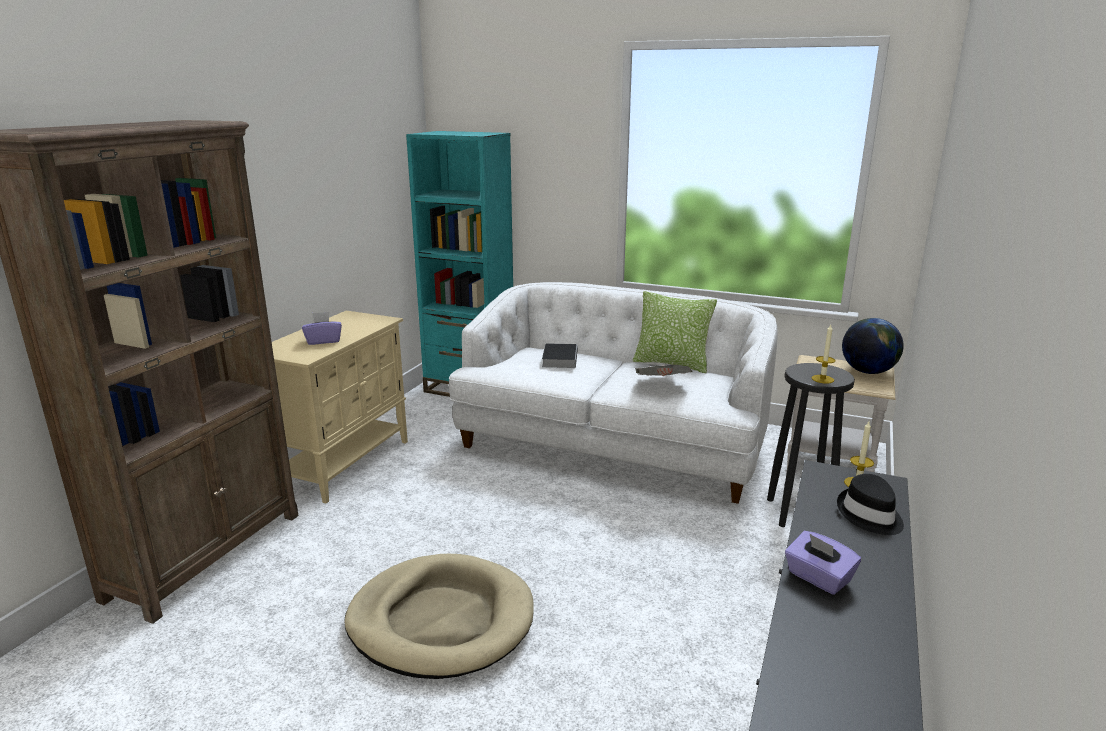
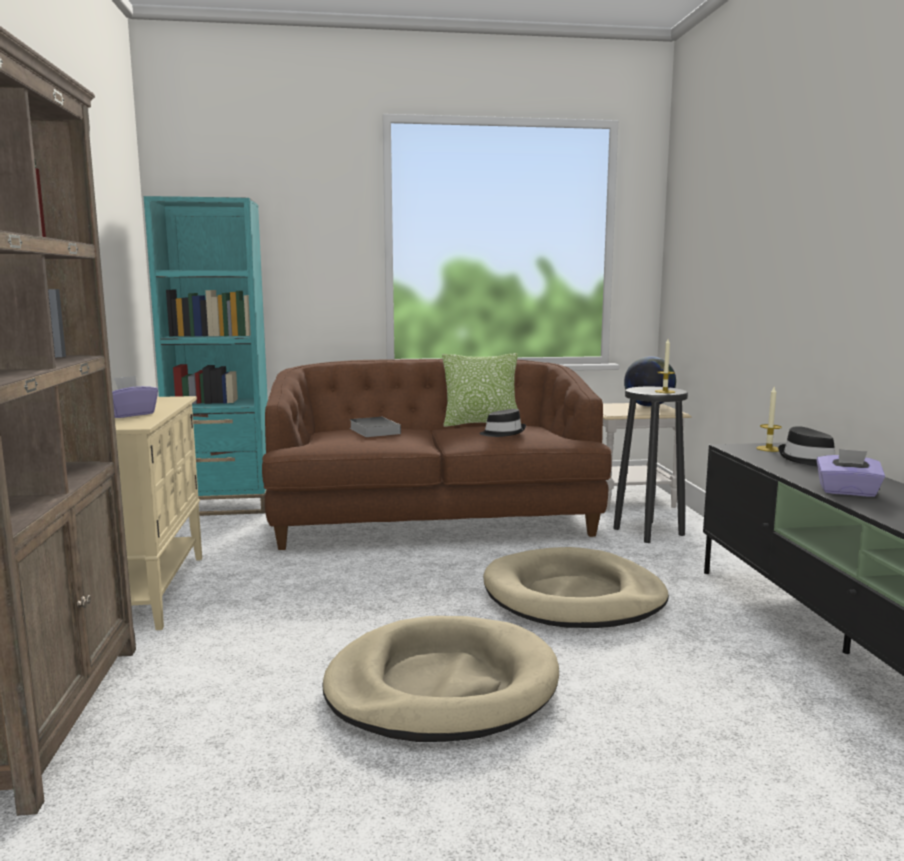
camera: 30 degrees left, 10 degrees down
white sofa [449,282,778,504] -> brown sofa [262,359,612,550]
newspaper [635,365,693,376] -> black hat [479,409,526,437]
none -> beige dog bed [483,547,669,628]

